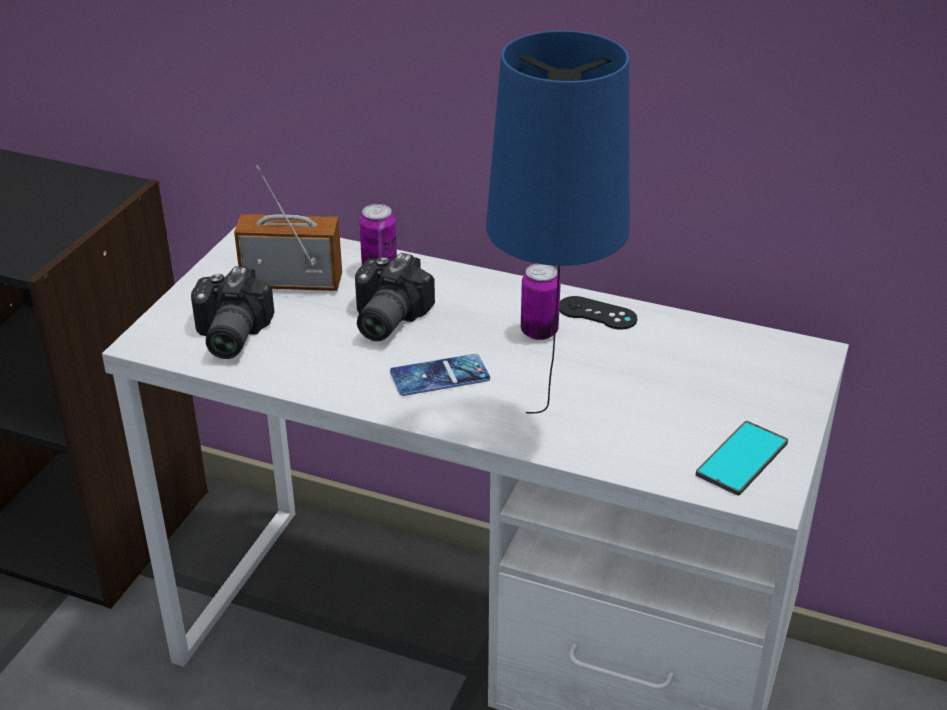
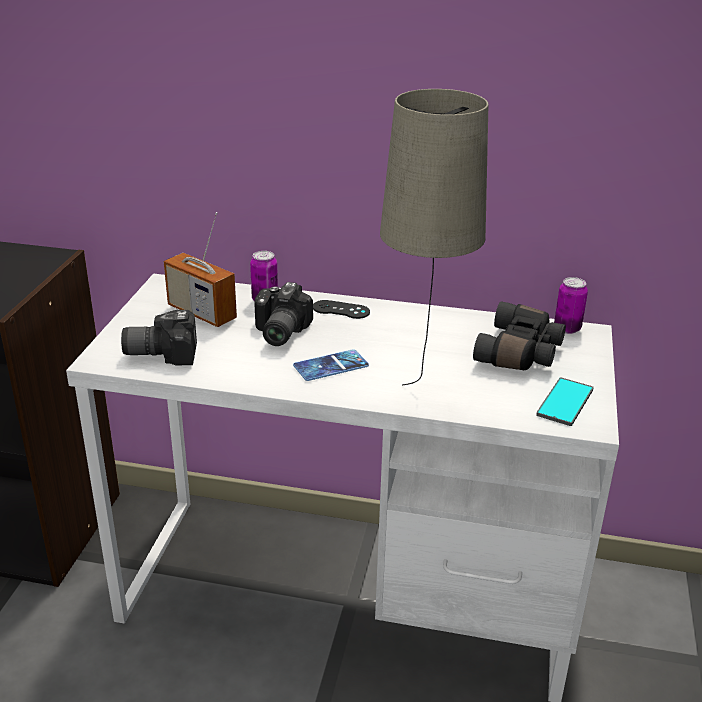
camera: 10 degrees left, 5 degrees down
camera [191,267,274,359] -> camera turned 90 degrees clockwise [121,310,197,365]
radio [234,165,342,291] -> radio turned 135 degrees counterclockwise [164,212,237,327]
blue table lamp [486,31,629,413] -> beige table lamp [380,89,488,385]
can [521,264,561,340] -> can moved to [554,277,588,334]
black game controller [559,296,637,329] -> black game controller moved to [313,300,370,319]
none -> black binoculars [473,302,566,370]

